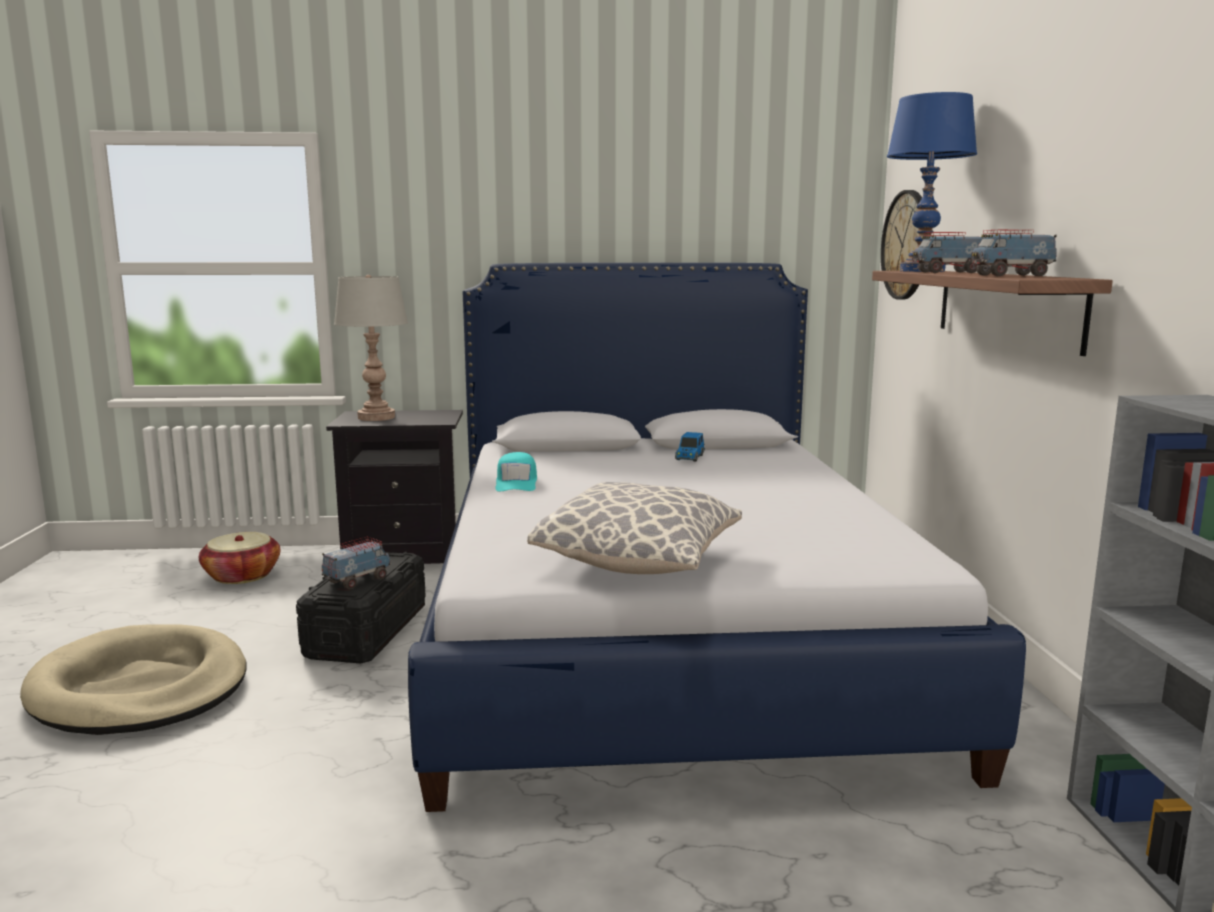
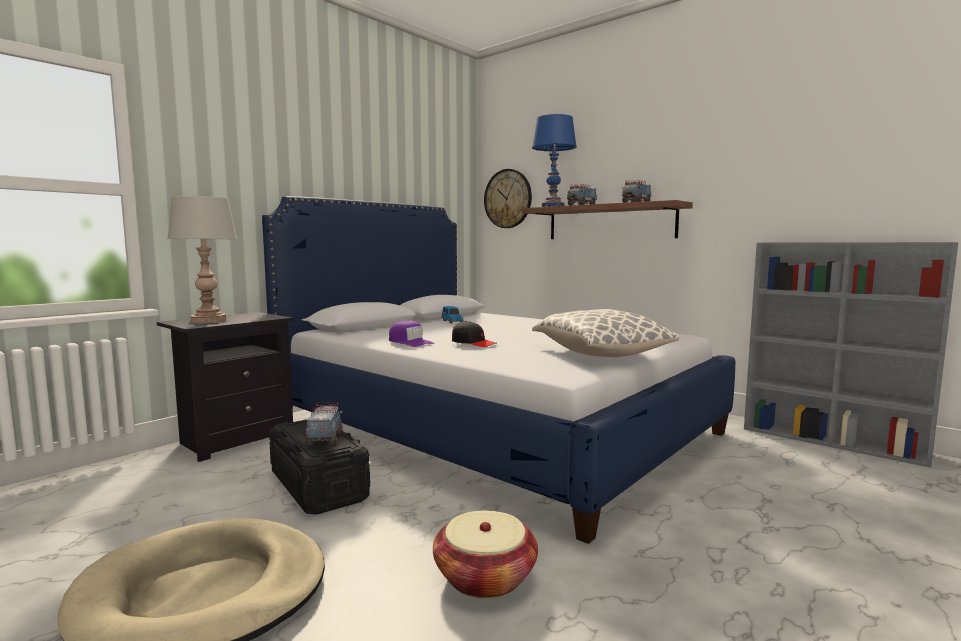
camera: 45 degrees left, 5 degrees down
basket [199,532,280,584] -> basket moved to [433,511,538,599]
turquoise cap [495,452,537,491] -> purple cap [389,321,435,347]
none -> black cap [452,321,497,347]

